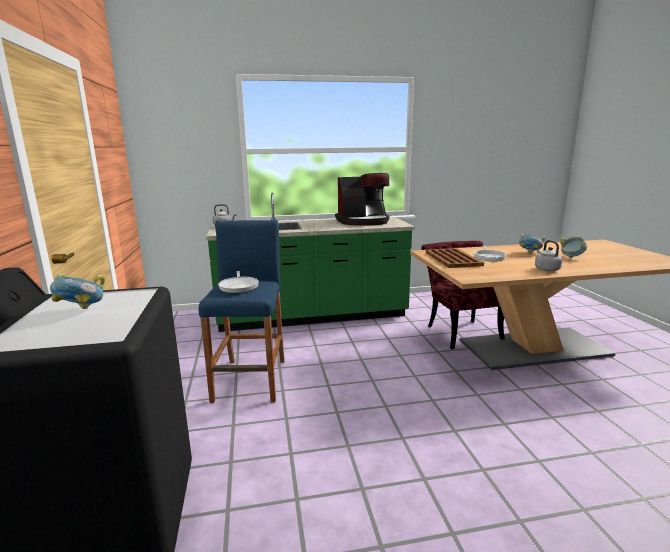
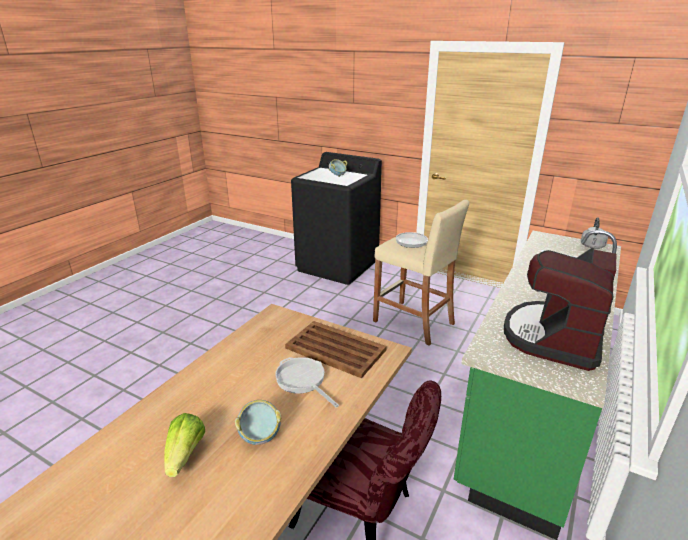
camera: 130 degrees right, 10 degrees up
blue stool [198,220,285,403] -> beige stool [373,200,469,346]
grey kettle [535,240,562,271] -> none
bowl [560,237,587,258] -> lettuce [164,413,205,477]

